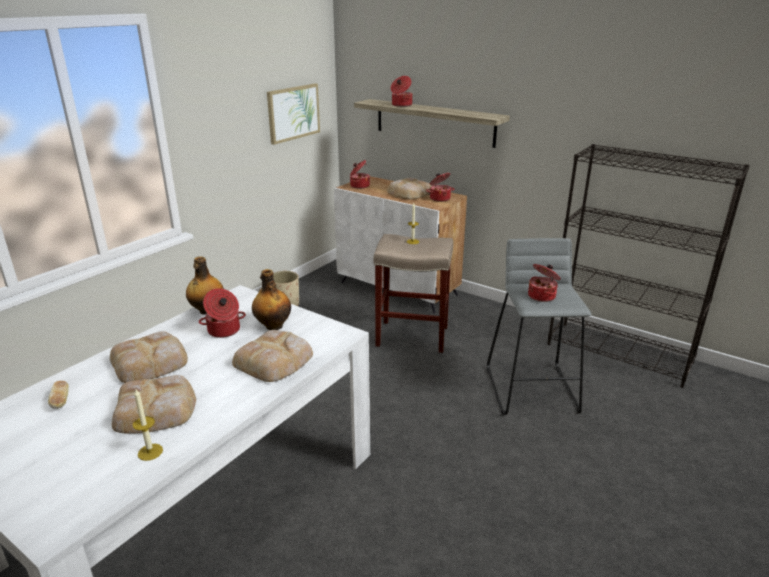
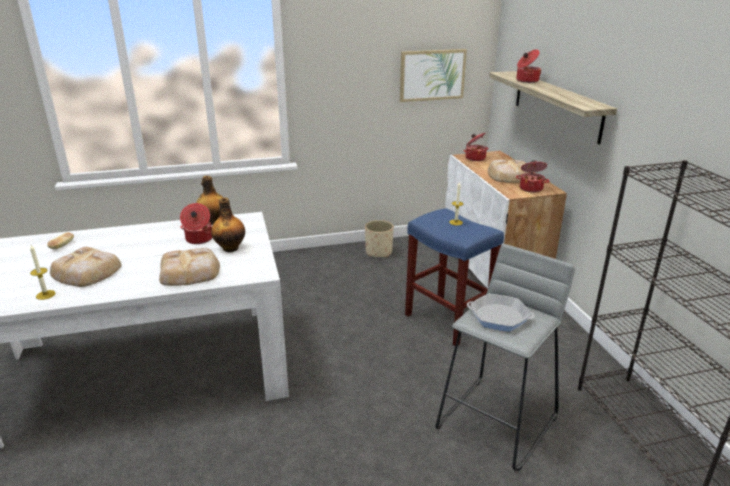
camera: 40 degrees right, 0 degrees up
bread [110,331,188,383] -> none
beige stool [373,234,453,353] -> blue stool [405,208,504,346]
cooking pot [528,264,561,302] -> frying pan [467,294,535,332]

